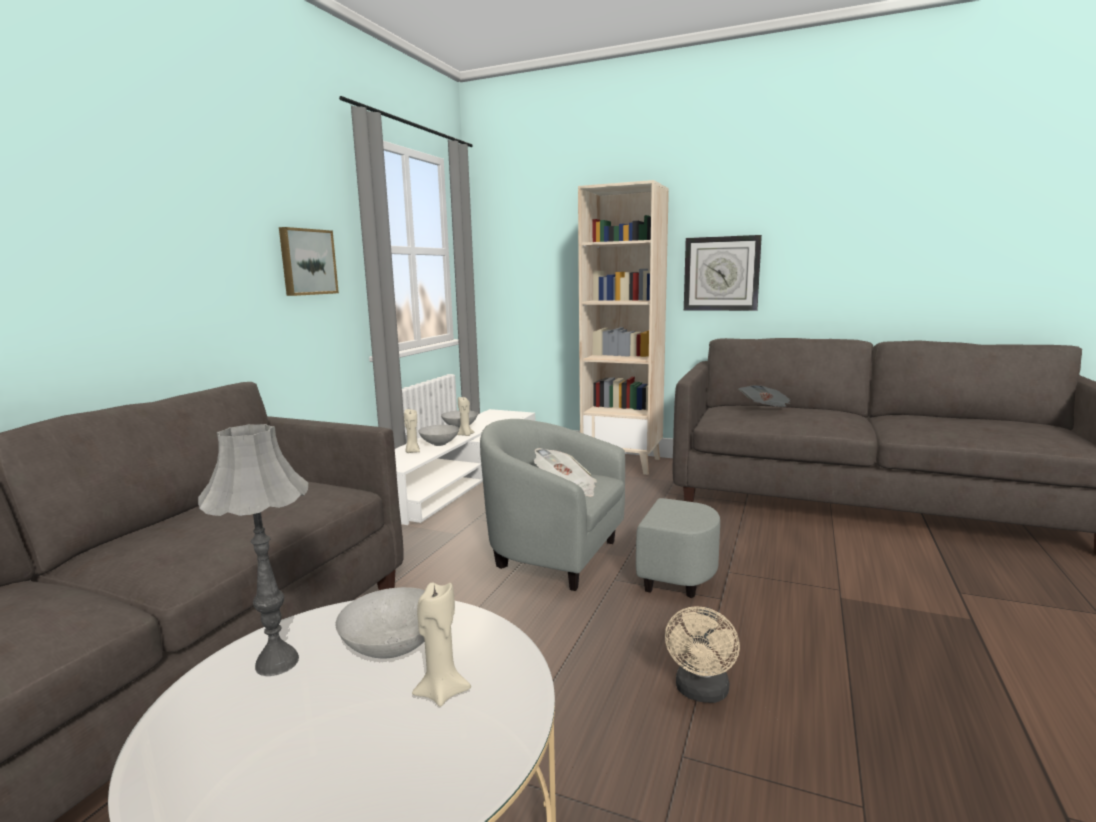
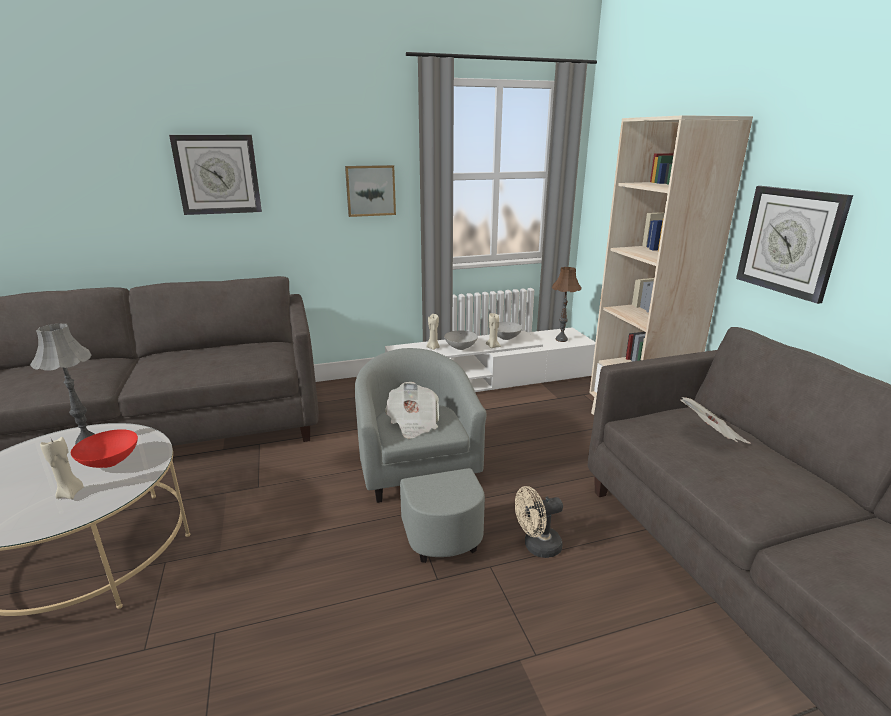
camera: 50 degrees right, 10 degrees up
grey bowl [335,587,425,658] -> red bowl [71,429,138,468]
beige fan [665,606,740,703] -> beige fan moved to [515,486,563,558]
none -> wall clock [169,135,262,215]
none -> brown table lamp [552,267,582,342]

